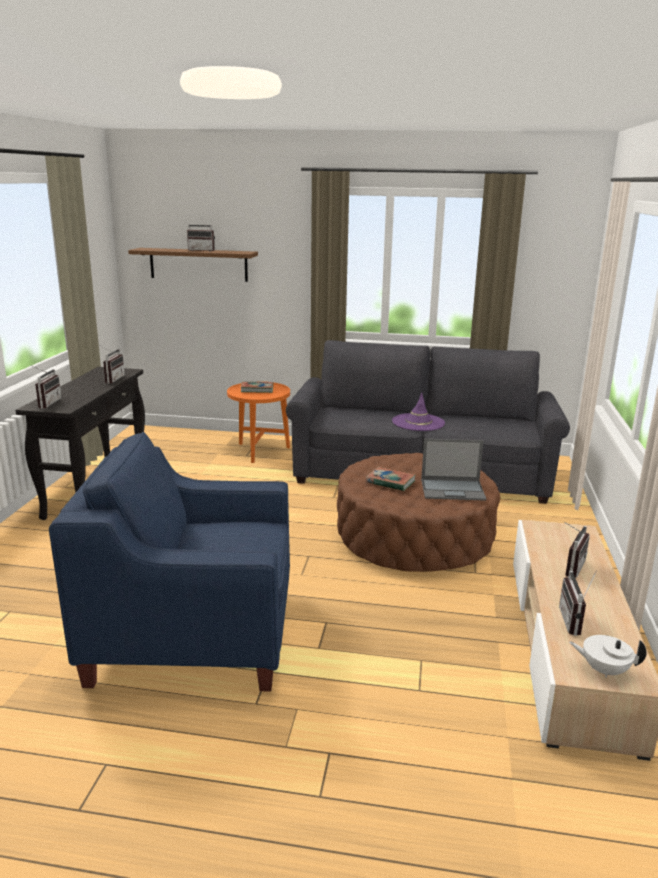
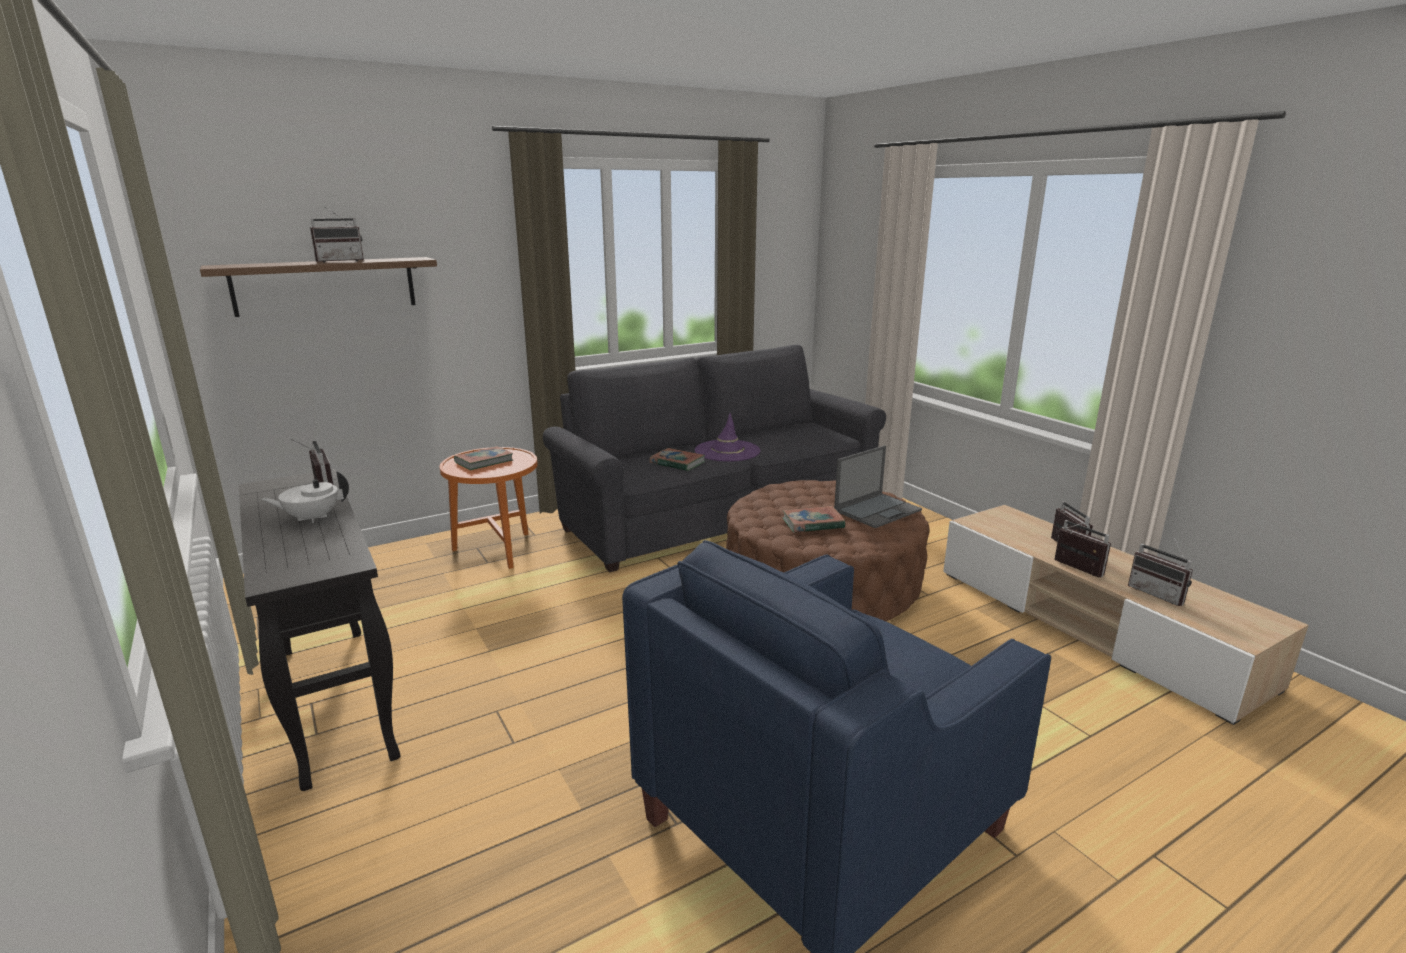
camera: 40 degrees left, 0 degrees up
radio [30,365,62,409] -> radio moved to [1054,520,1111,578]
white teapot [569,635,647,678] -> white teapot moved to [262,471,349,523]
none -> book [650,448,705,471]

